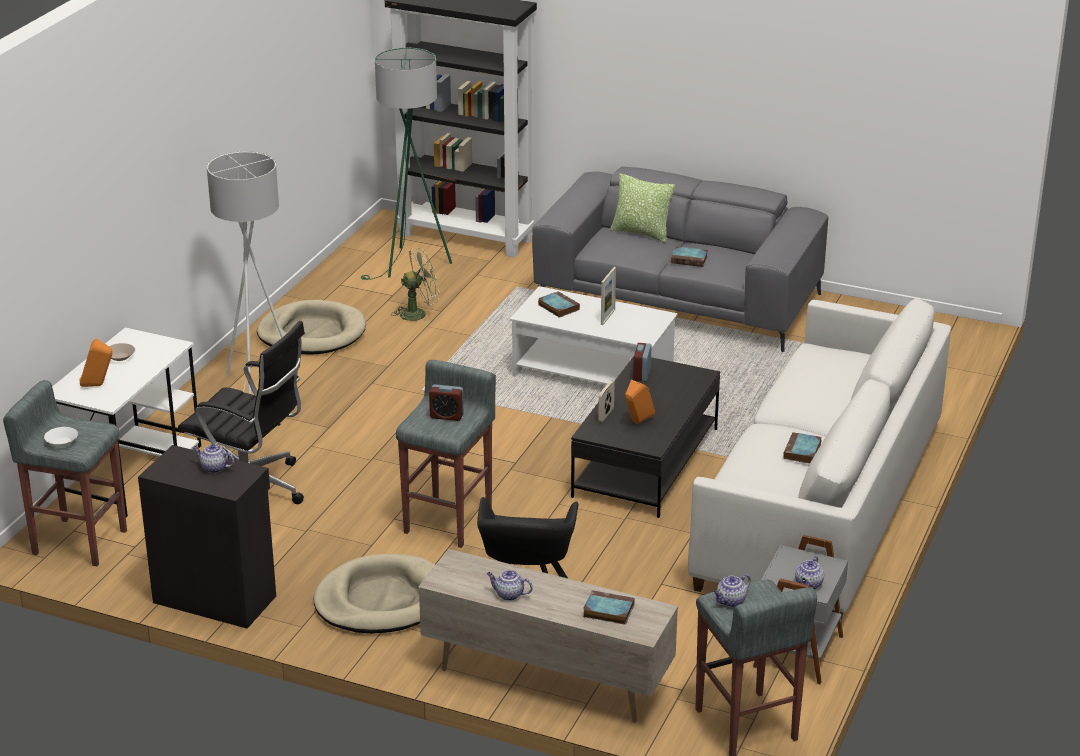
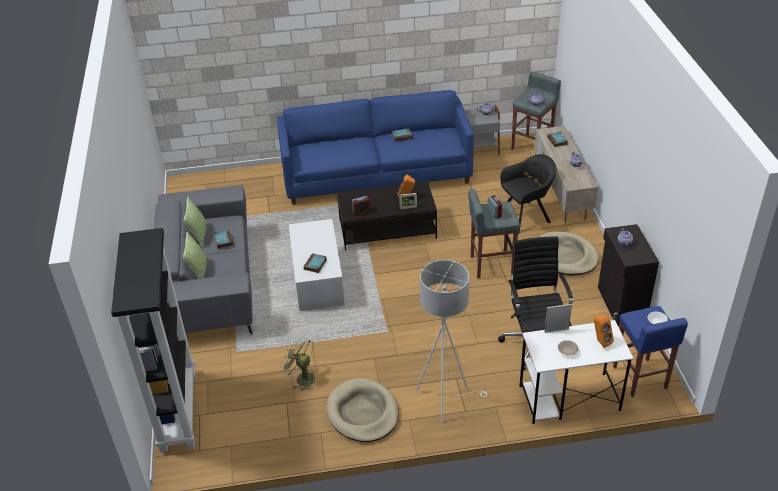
camera: 120 degrees left, 10 degrees up
grey stool [3,380,127,566] -> blue stool [613,306,688,397]
green floor lamp [361,48,452,280] -> none
picture frame [601,267,616,325] -> picture frame moved to [545,304,572,333]
white sofa [688,299,951,621] -> blue sofa [277,90,474,205]
none -> pillow [184,197,207,247]

